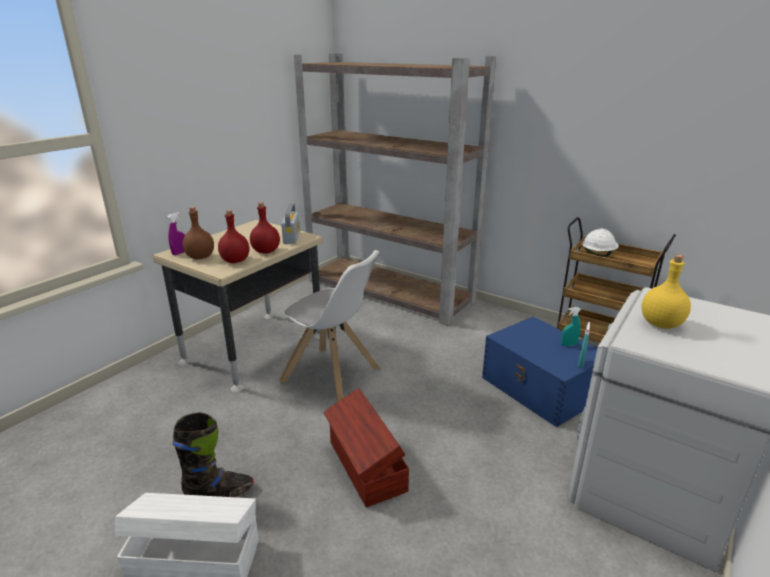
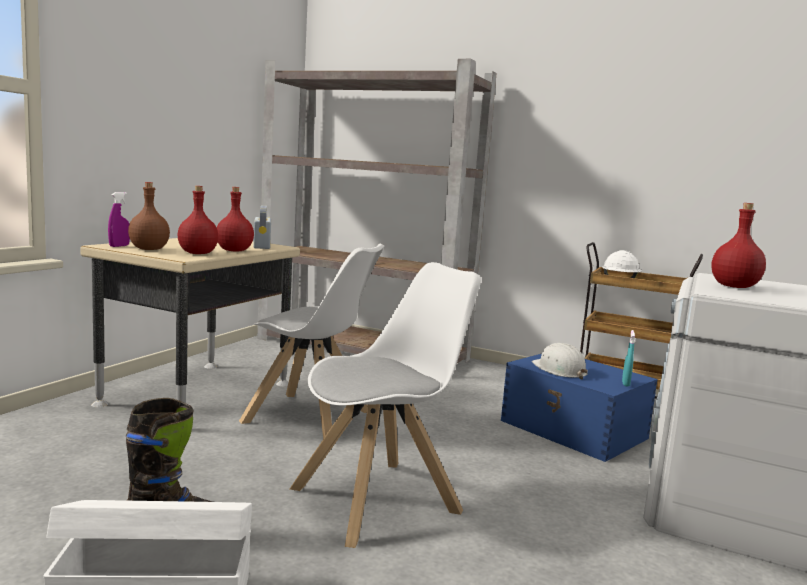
camera: 10 degrees left, 15 degrees down
brown storage box [323,388,409,507] -> chair [290,262,481,548]
turquoise spray bottle [561,307,581,346] -> none
yellow bottle [641,255,691,329] -> red bottle [711,203,766,288]
none -> white hard hat [532,343,588,379]

